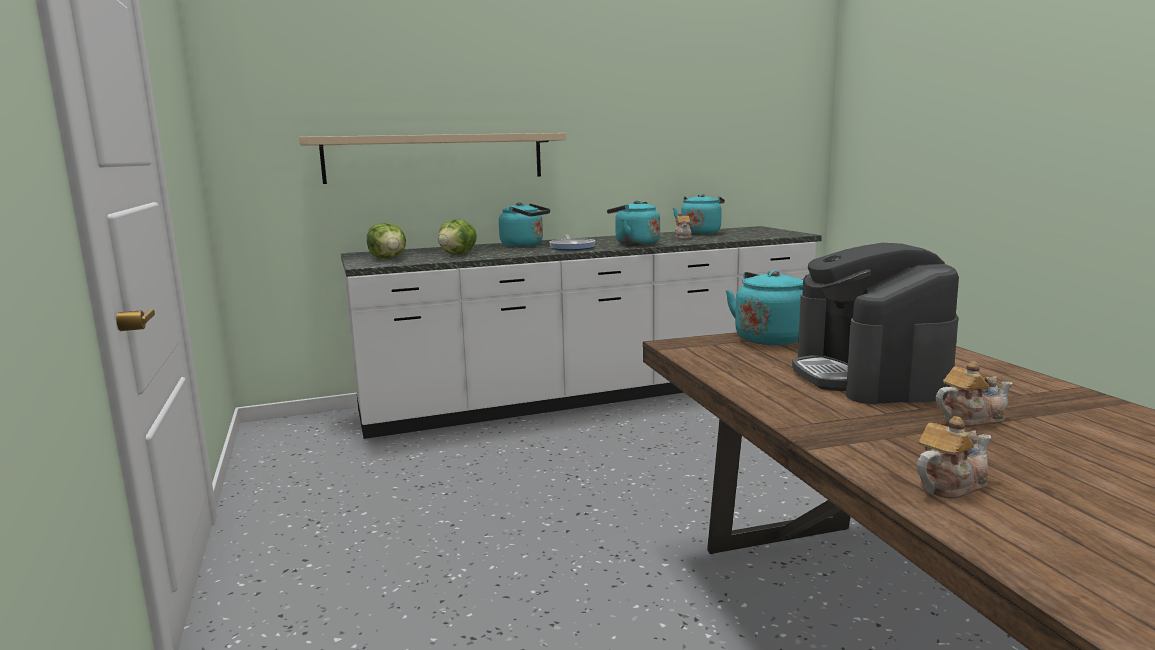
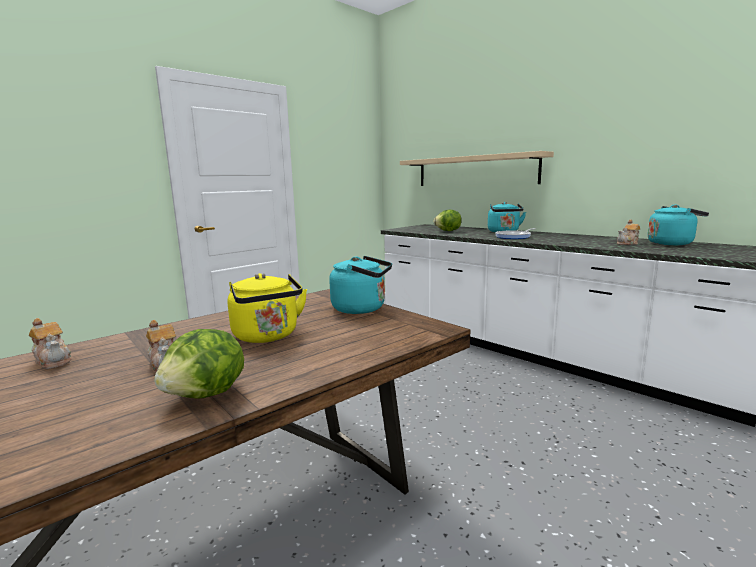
camera: 65 degrees right, 0 degrees up
lettuce [367,223,406,259] -> lettuce moved to [154,329,244,399]
turquoise kettle [607,200,660,246] -> none
coffee machine [792,243,959,404] -> yellow kettle [228,273,307,343]

